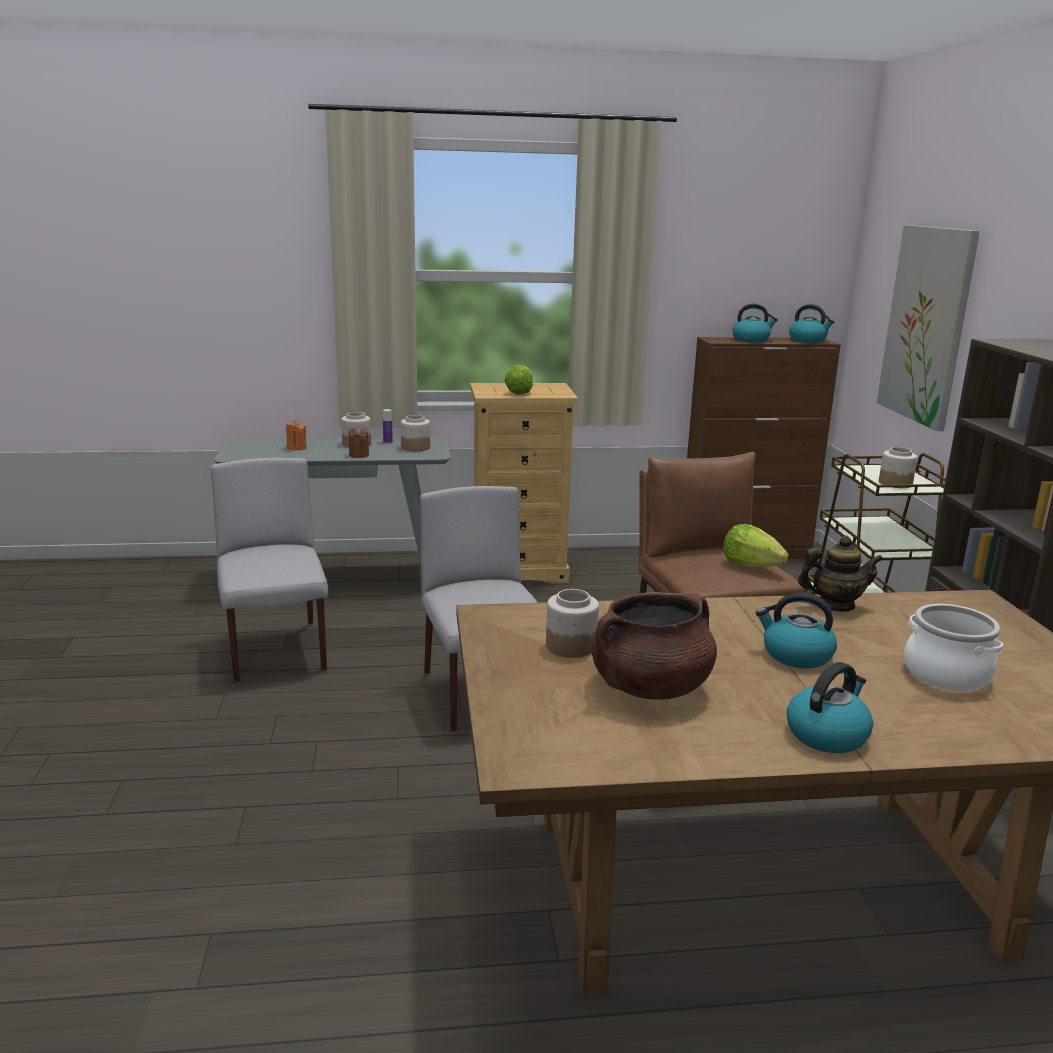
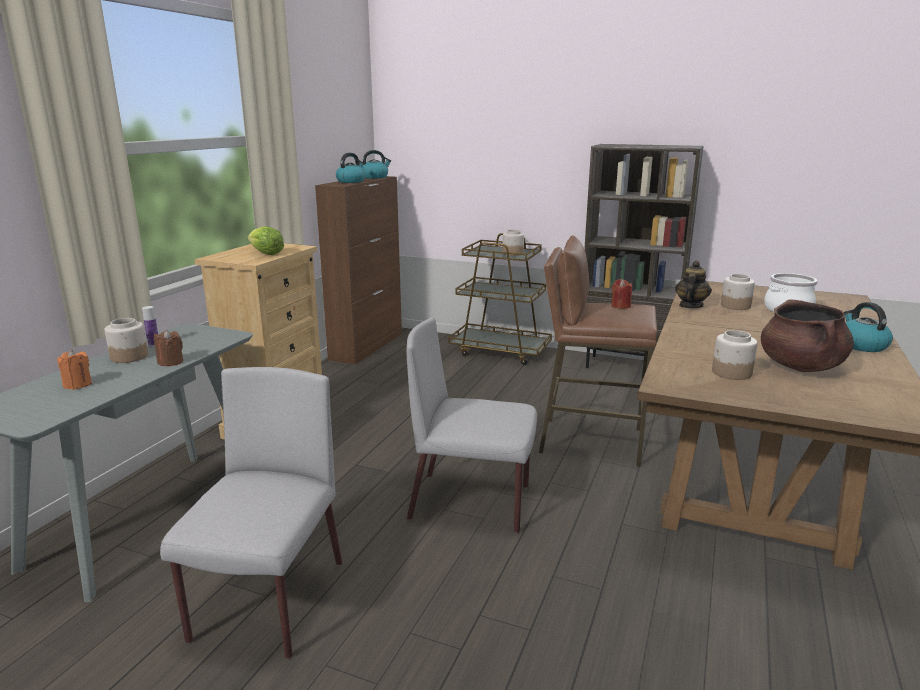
camera: 60 degrees left, 0 degrees up
grey chair [211,458,328,683] -> grey chair turned 90 degrees clockwise [160,367,342,659]
jar [401,415,430,451] -> jar moved to [721,274,755,310]
lettuce [723,524,789,568] -> red candle [611,279,632,309]
kettle [756,592,837,668] -> none
picture [877,225,980,431] -> none

